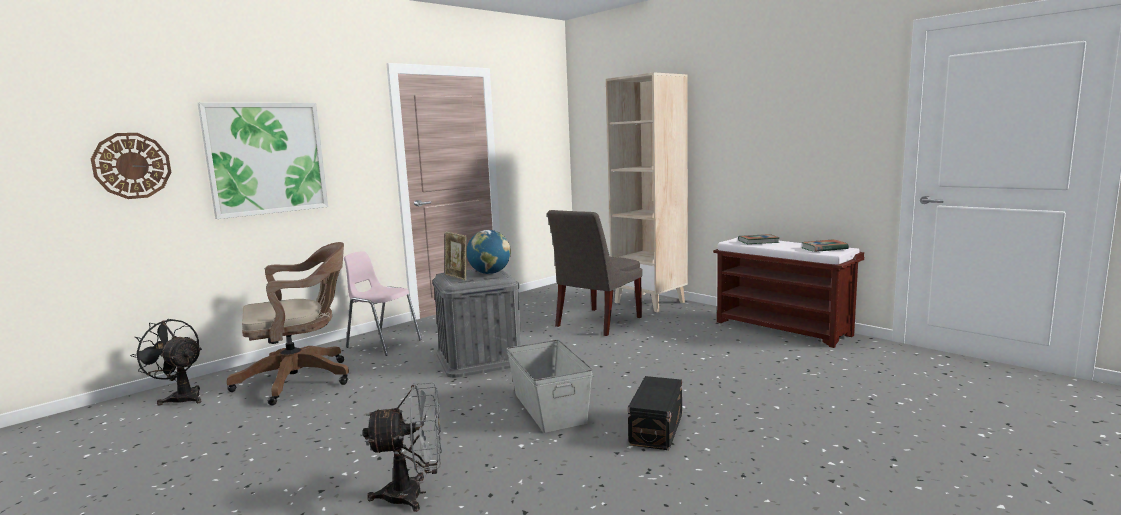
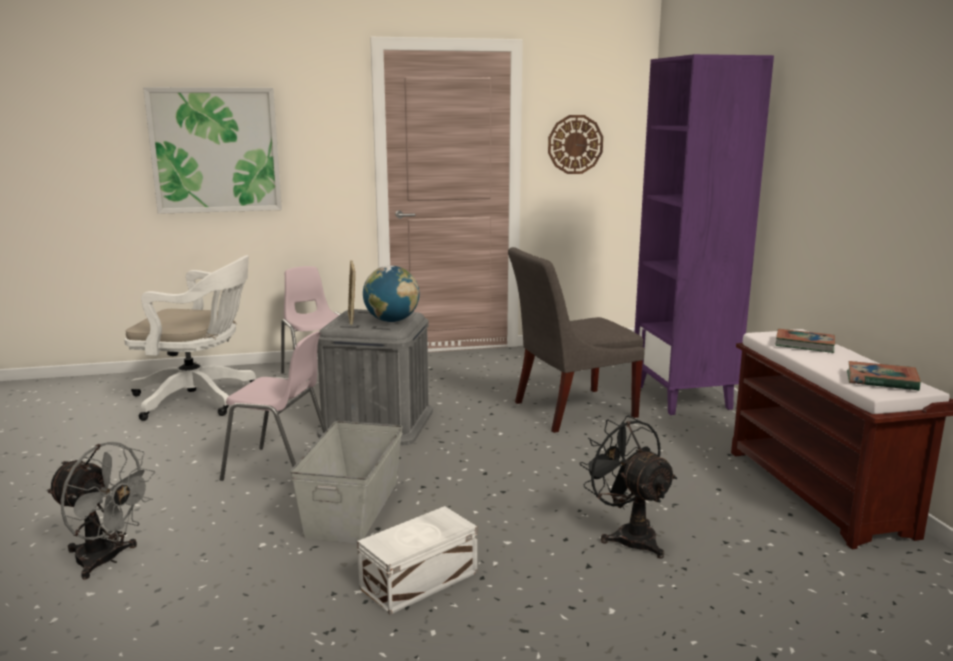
camera: 30 degrees right, 5 degrees up
wall clock [91,133,171,199] -> wall clock moved to [548,115,603,174]
black fan [130,319,202,406] -> black fan moved to [579,416,677,559]
brown office chair [227,242,349,405] -> white office chair [124,255,256,421]
beige bookcase [606,72,688,312] -> purple bookcase [635,54,774,415]
black storage box [628,376,682,450] -> white storage box [357,506,477,615]
none -> pink chair [220,331,327,481]

